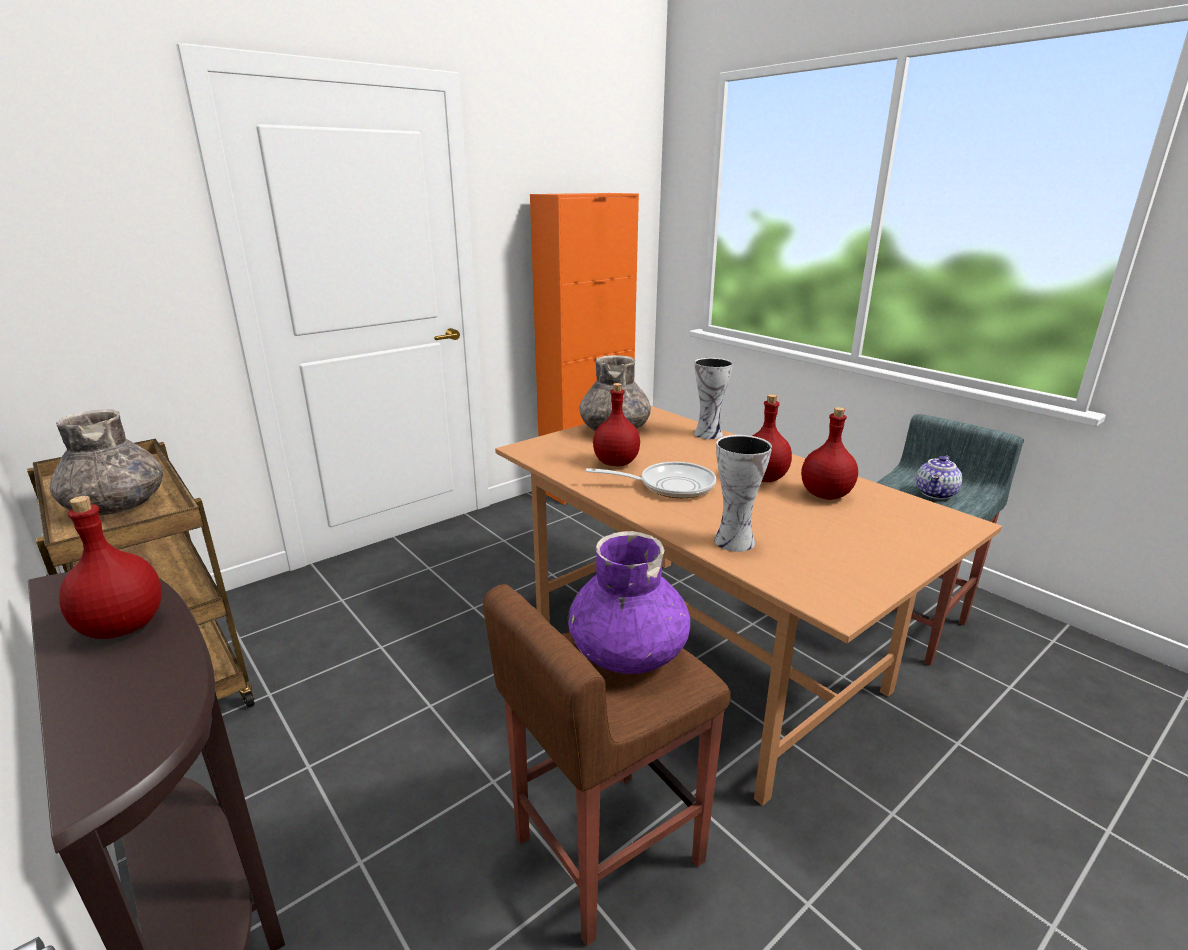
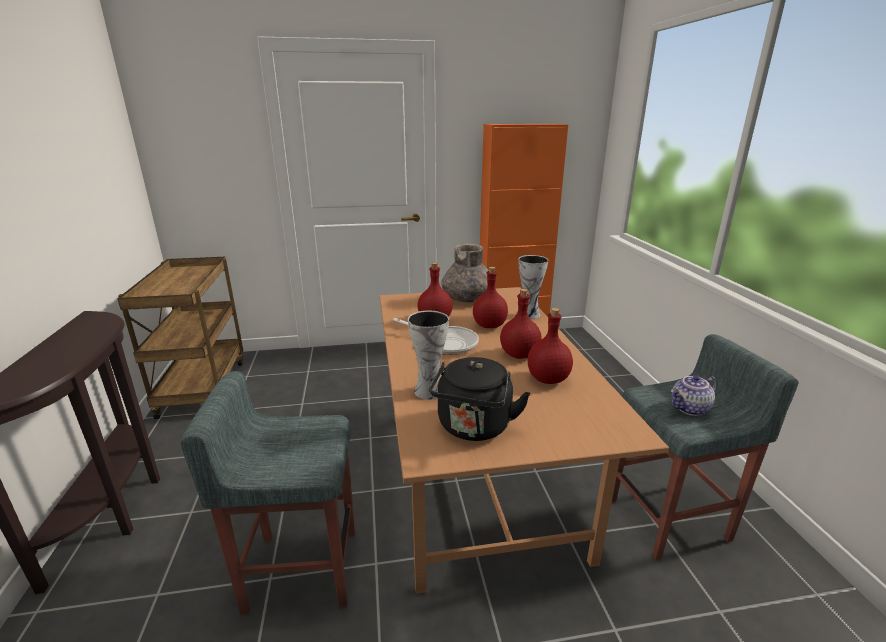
camera: 30 degrees right, 0 degrees up
grey vase [49,409,163,516] -> none
red bottle [59,496,162,639] -> red bottle moved to [473,267,508,328]
brown stool [483,584,731,946] -> grey stool [181,371,355,615]
purple vase [568,531,690,674] -> none
none -> black kettle [429,357,530,441]

